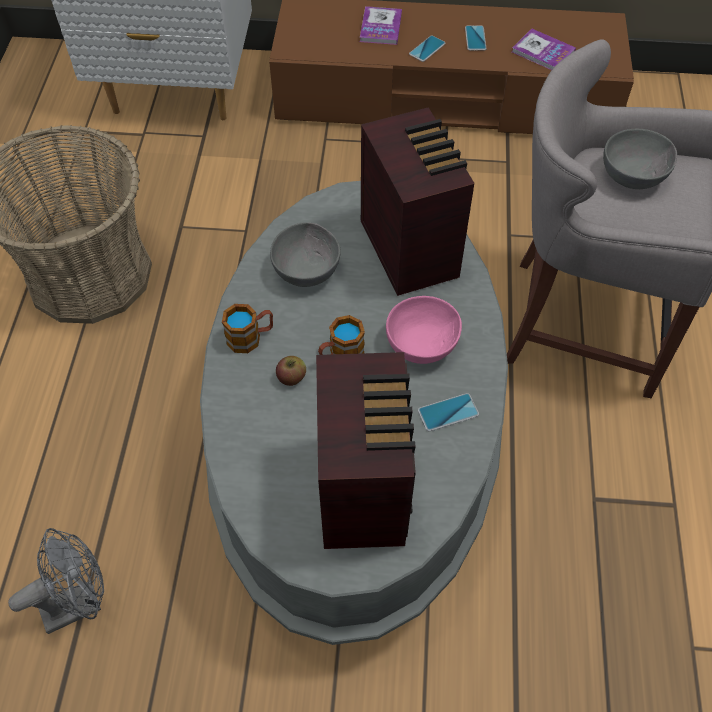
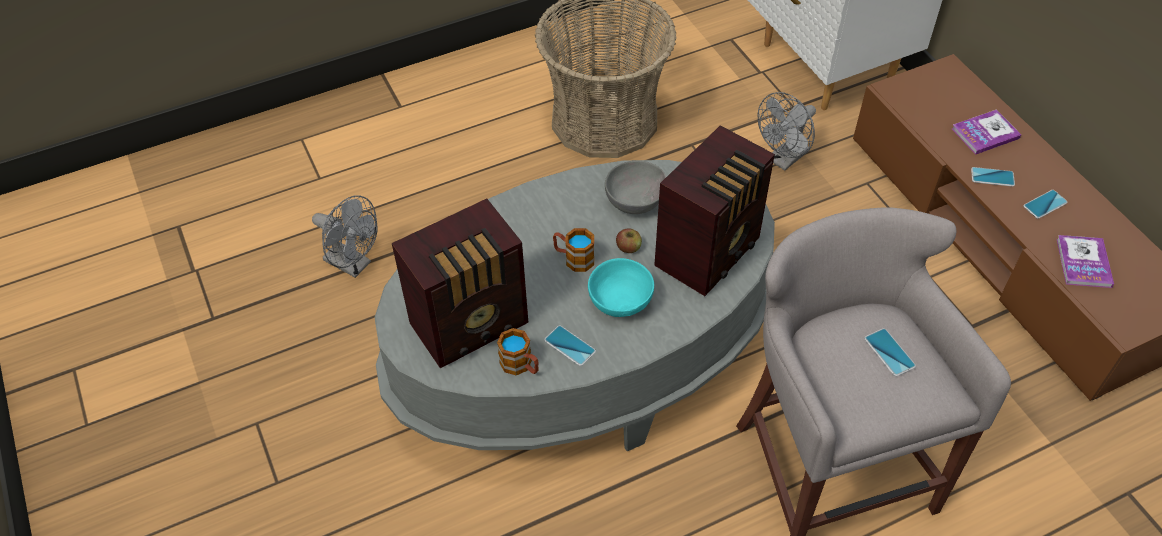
camera: 60 degrees right, 5 degrees down
mug [222,304,273,353] -> mug moved to [497,328,539,375]
apple [276,356,306,386] -> apple moved to [616,229,642,253]
pink bowl [386,296,462,364] -> turquoise bowl [588,258,654,317]
grey bowl [603,129,677,189] -> phone [864,328,916,376]
none -> grey fan [758,92,816,171]

